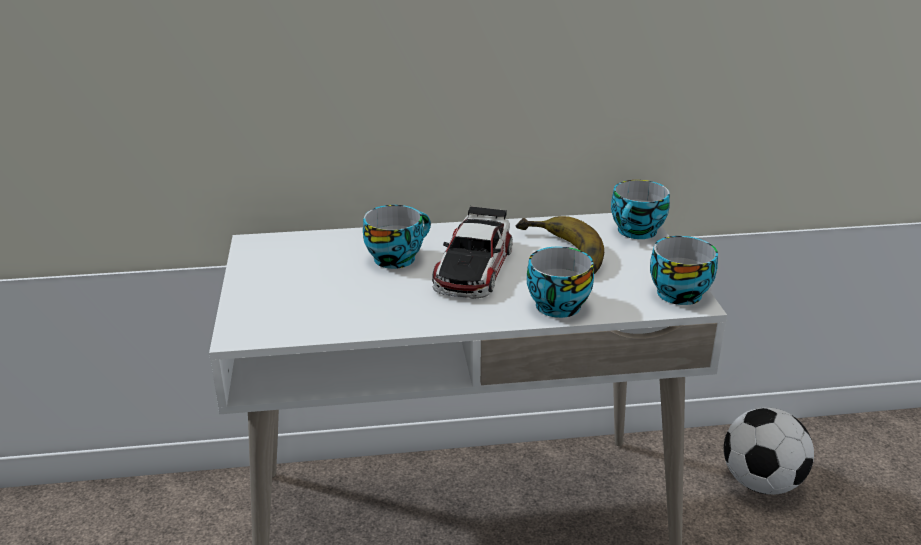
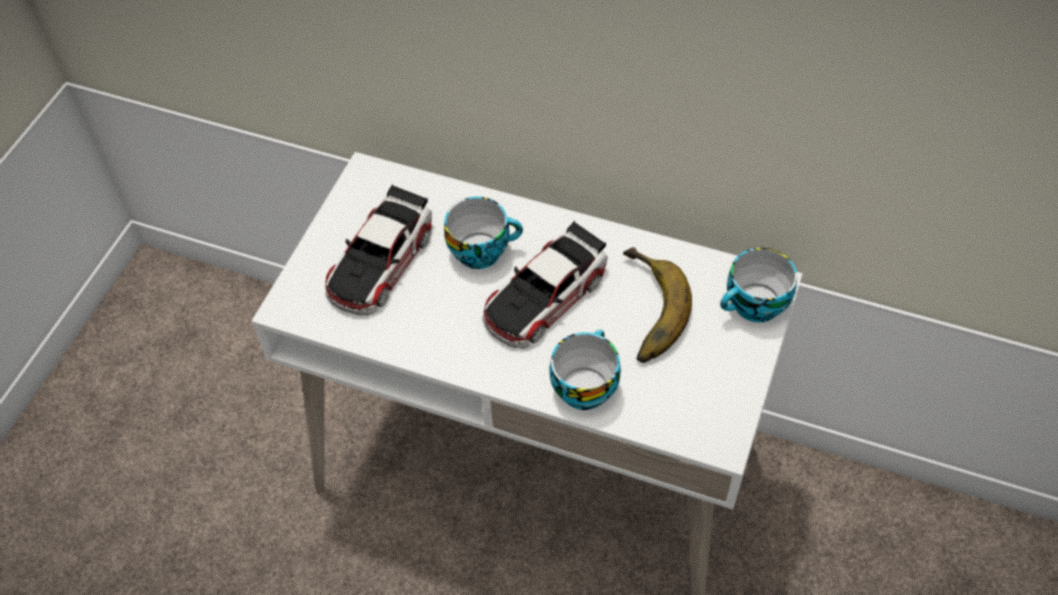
camera: 30 degrees right, 25 degrees up
cup [650,236,718,305] -> none
football [724,408,814,495] -> none
none -> toy car [325,184,432,315]

